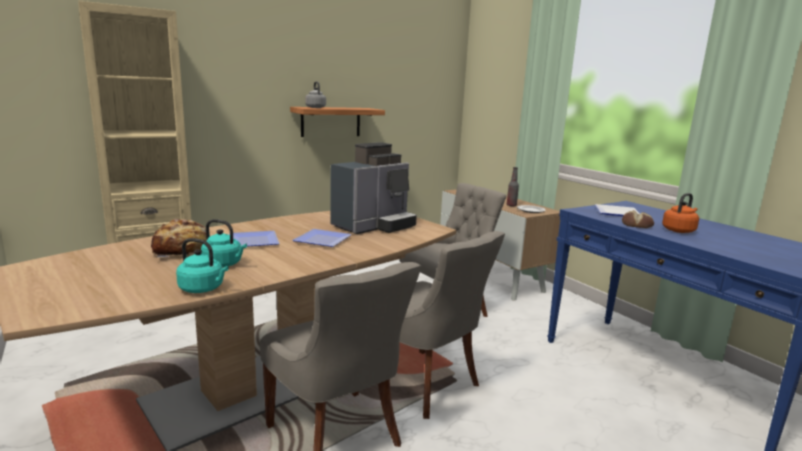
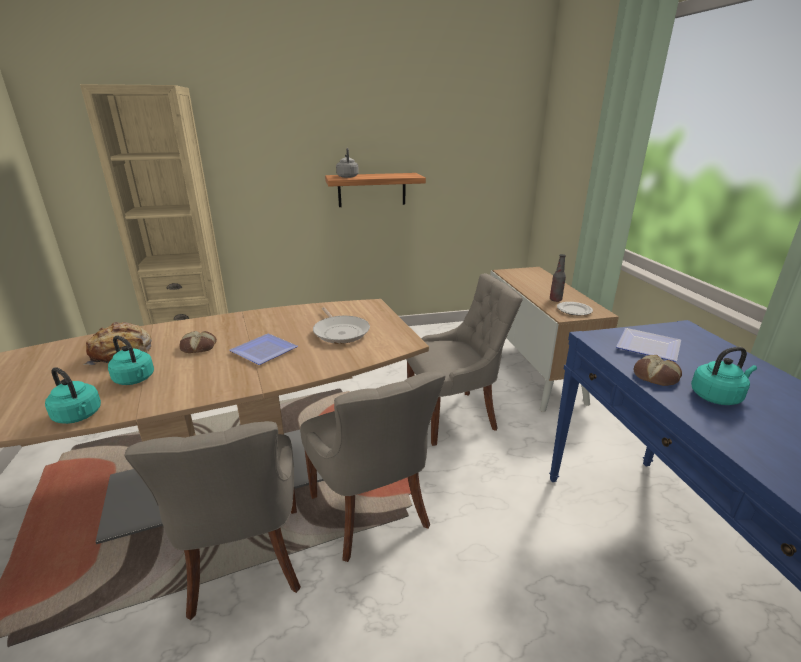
camera: 20 degrees right, 10 degrees up
plate [229,231,280,246] -> bread [180,331,217,353]
coffee machine [330,142,417,234] -> frying pan [313,307,370,344]
orange kettle [662,193,699,233] -> turquoise kettle [691,347,757,405]

